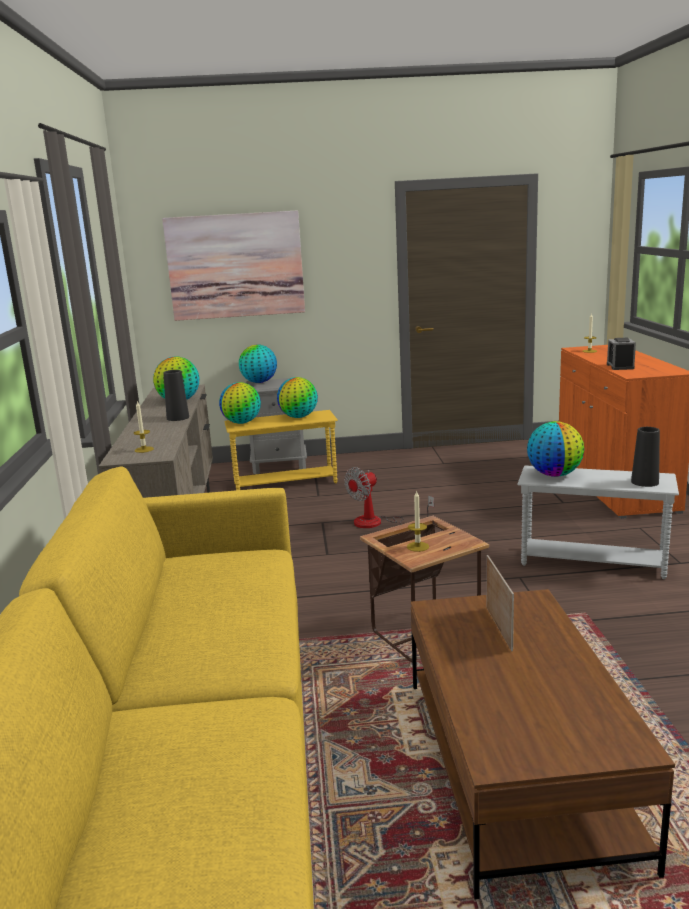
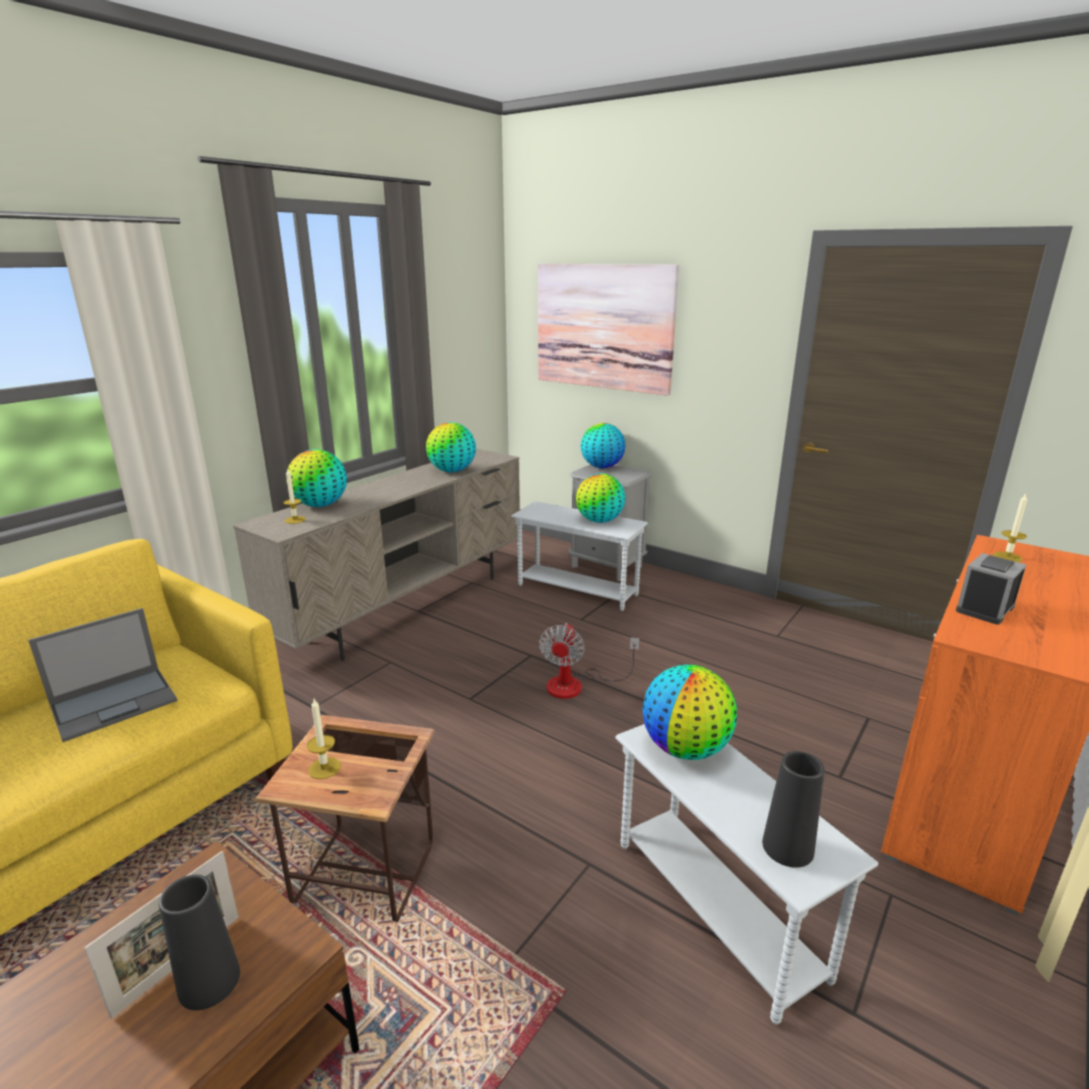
camera: 40 degrees right, 5 degrees up
black vase [163,370,189,421] -> black vase moved to [159,875,240,1010]
globe [219,382,261,424] -> globe moved to [288,449,347,507]
yellow side table [225,410,338,490] -> white side table [511,501,648,611]
fan [344,467,434,528] -> fan turned 75 degrees counterclockwise [539,623,640,699]
none -> laptop [28,608,177,742]

